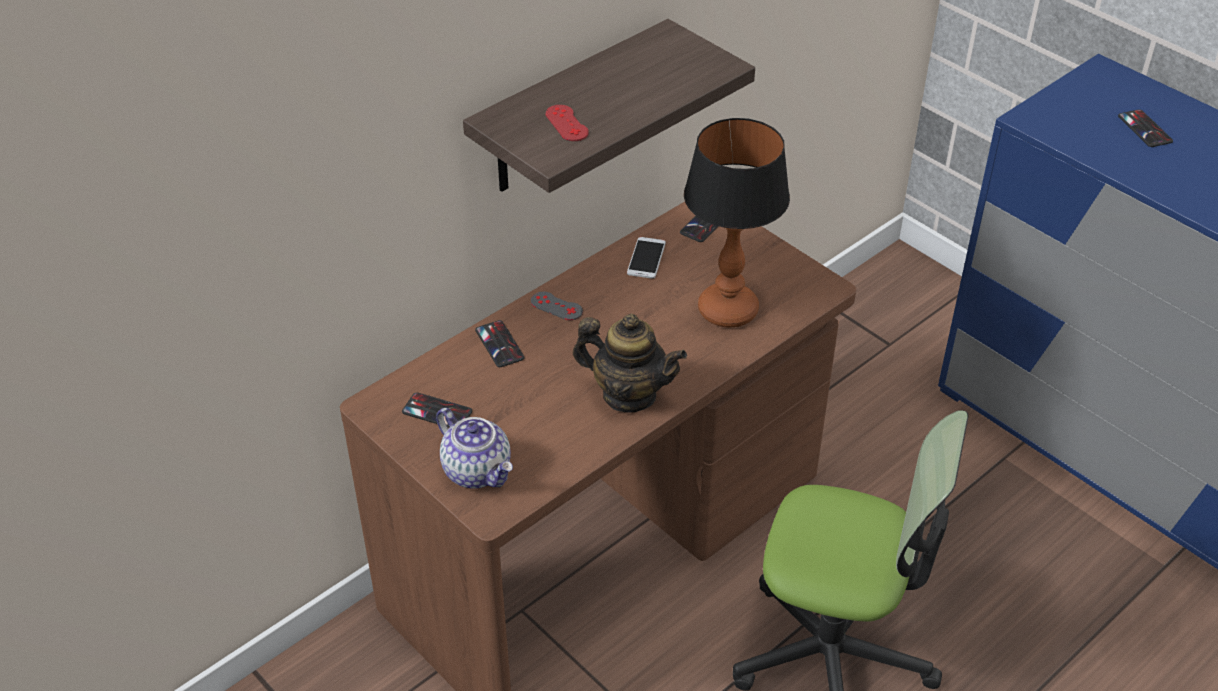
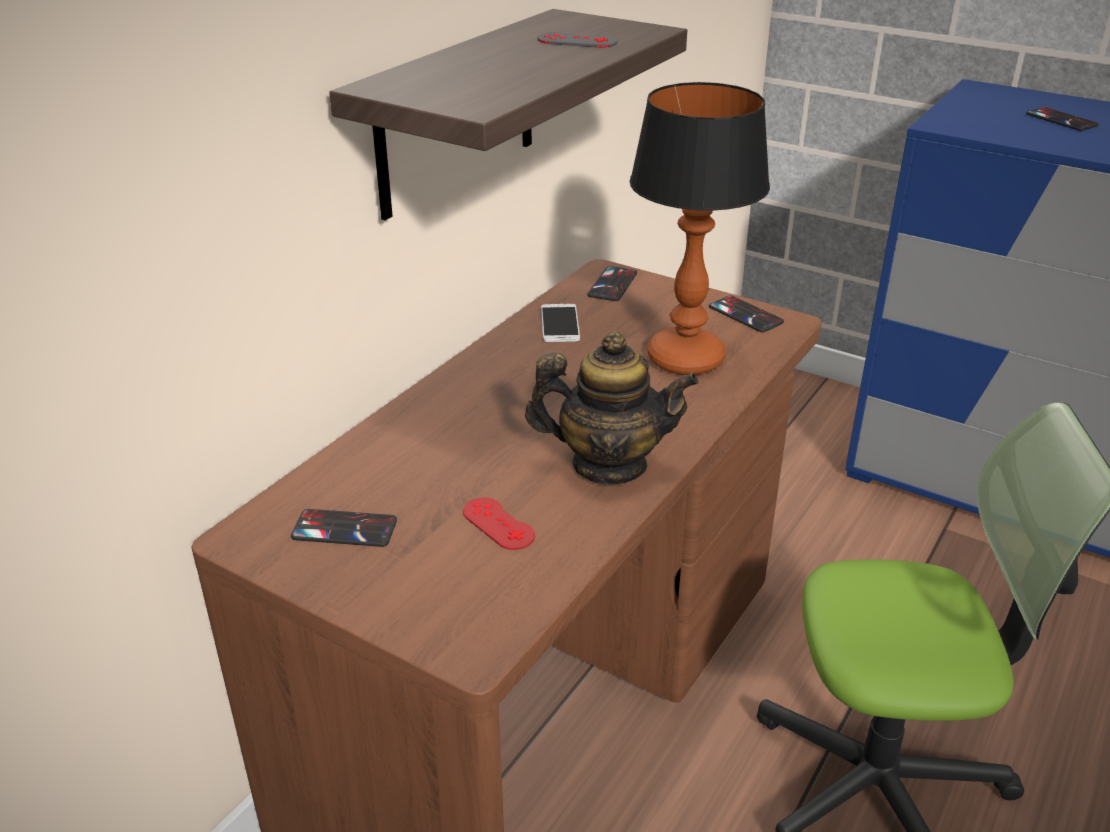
camera: 15 degrees left, 10 degrees down
teapot [436,408,513,488] -> none
phone [475,320,524,367] -> phone moved to [709,295,784,332]
grey game controller [531,292,583,320] -> grey game controller moved to [538,32,618,48]
red game controller [546,105,589,141] -> red game controller moved to [463,497,535,550]

